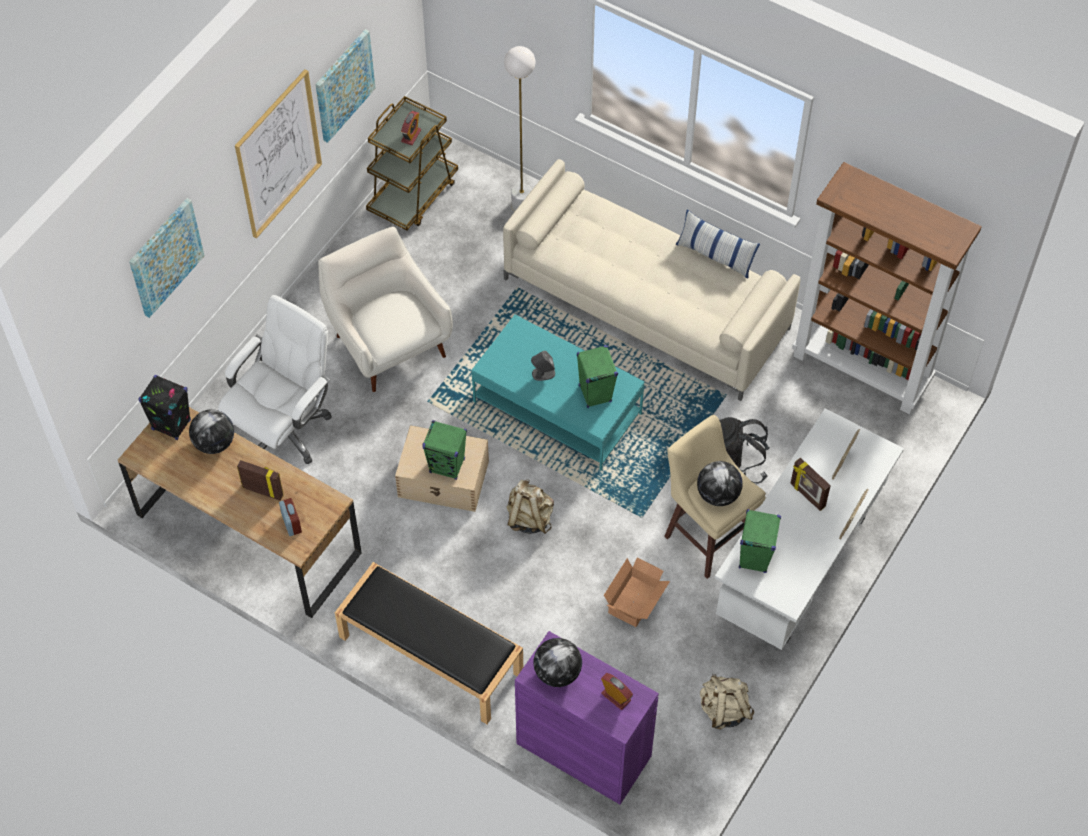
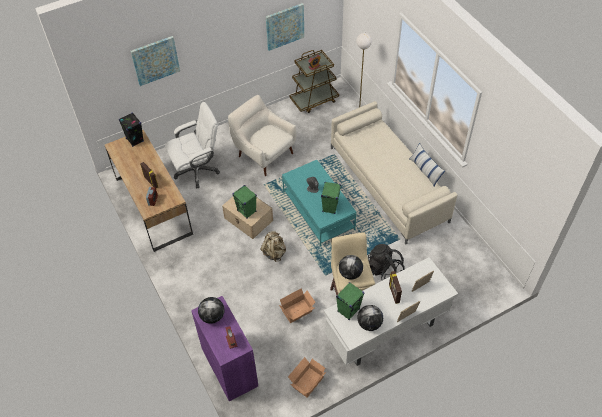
camera: 30 degrees right, 5 degrees down
globe [189,409,234,454] -> globe moved to [357,305,383,331]
picture [235,69,322,239] -> none
white armchair [318,227,453,392] -> white armchair turned 45 degrees counterclockwise [228,95,297,176]
black bench [335,562,523,724] -> none
beige backpack [700,674,754,730] -> cardboard box [288,357,326,397]
brown bookcase [792,162,982,414] -> none

